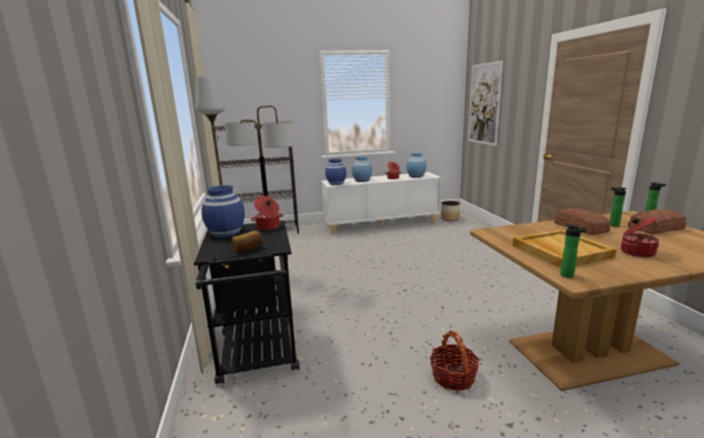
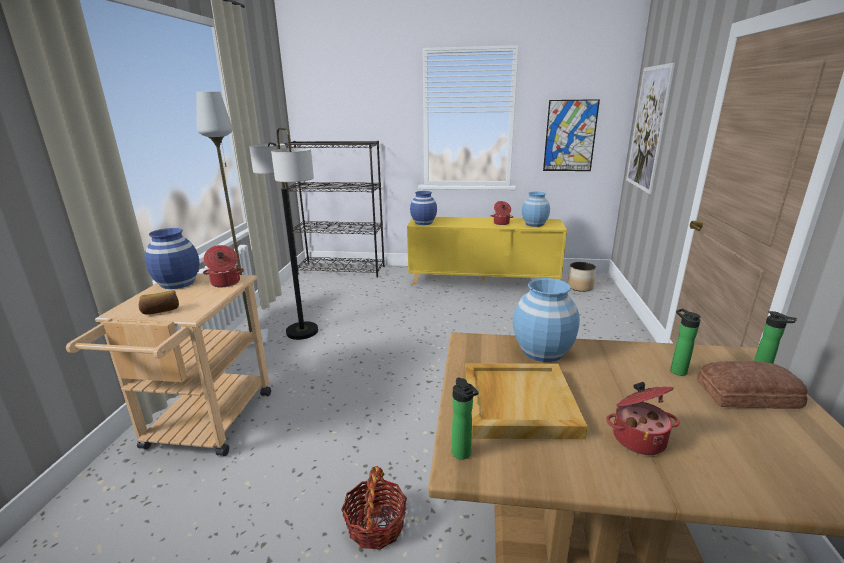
camera: 20 degrees right, 5 degrees up
black cart [194,220,300,384] -> beige cart [66,273,271,456]
white cabinet [321,172,441,235] -> yellow cabinet [407,217,567,285]
blue vase [352,156,372,182] -> blue vase moved to [513,278,580,362]
bread [554,208,610,235] -> none
none -> picture [543,99,600,171]

